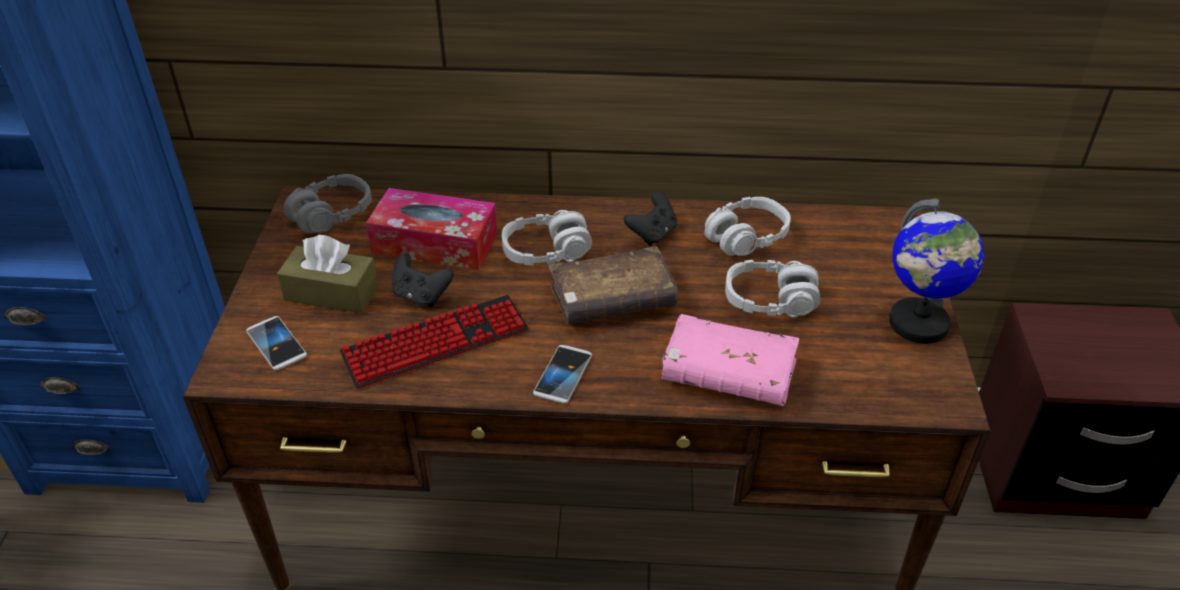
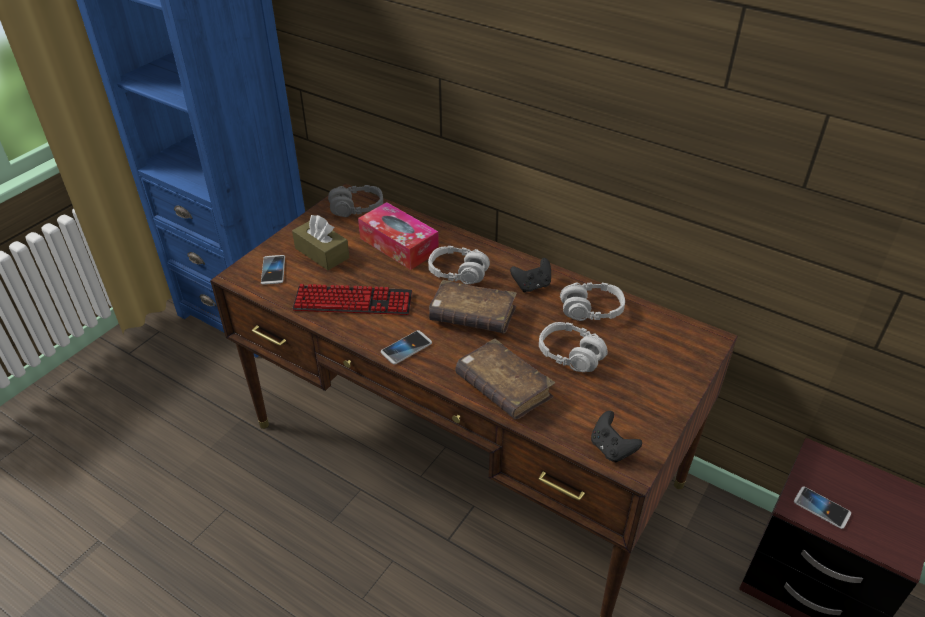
camera: 30 degrees right, 0 degrees up
black game controller [392,252,454,307] -> black game controller moved to [591,411,642,462]
pink book [662,314,799,406] -> brown book [455,339,555,419]
globe [889,198,984,344] -> none
none -> phone [794,486,851,529]

